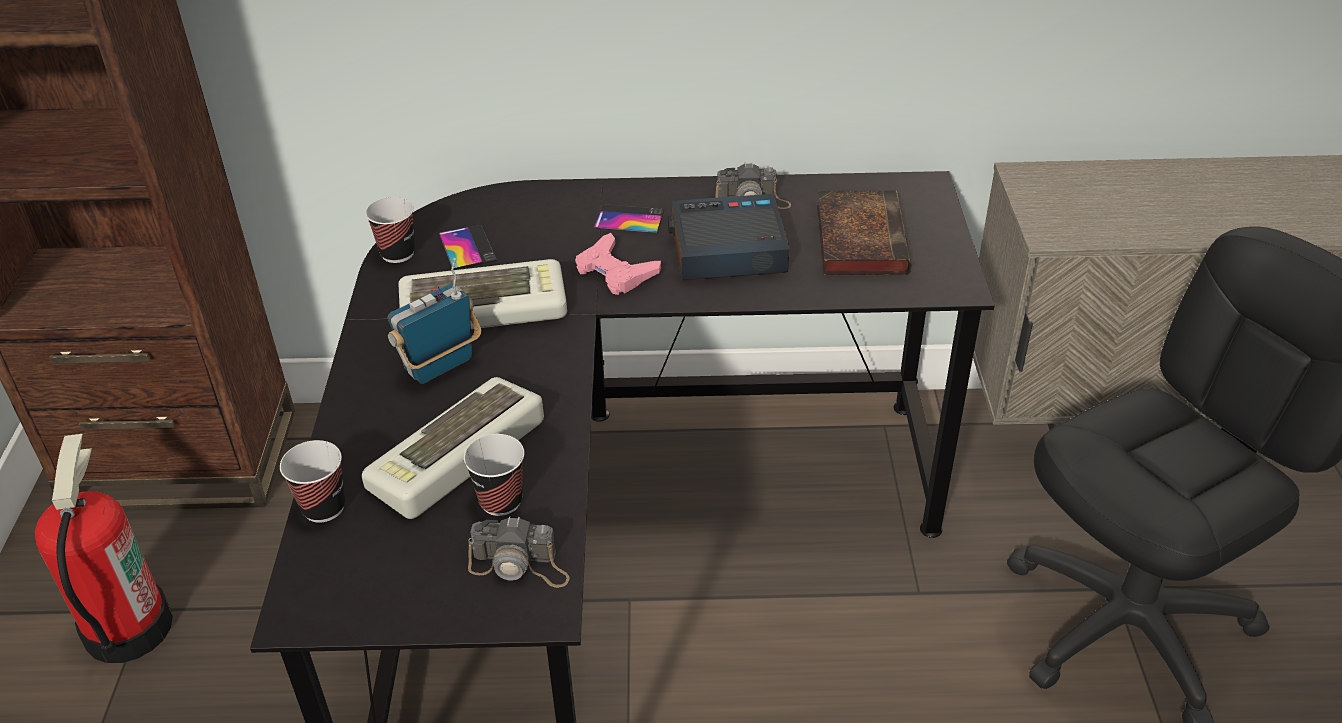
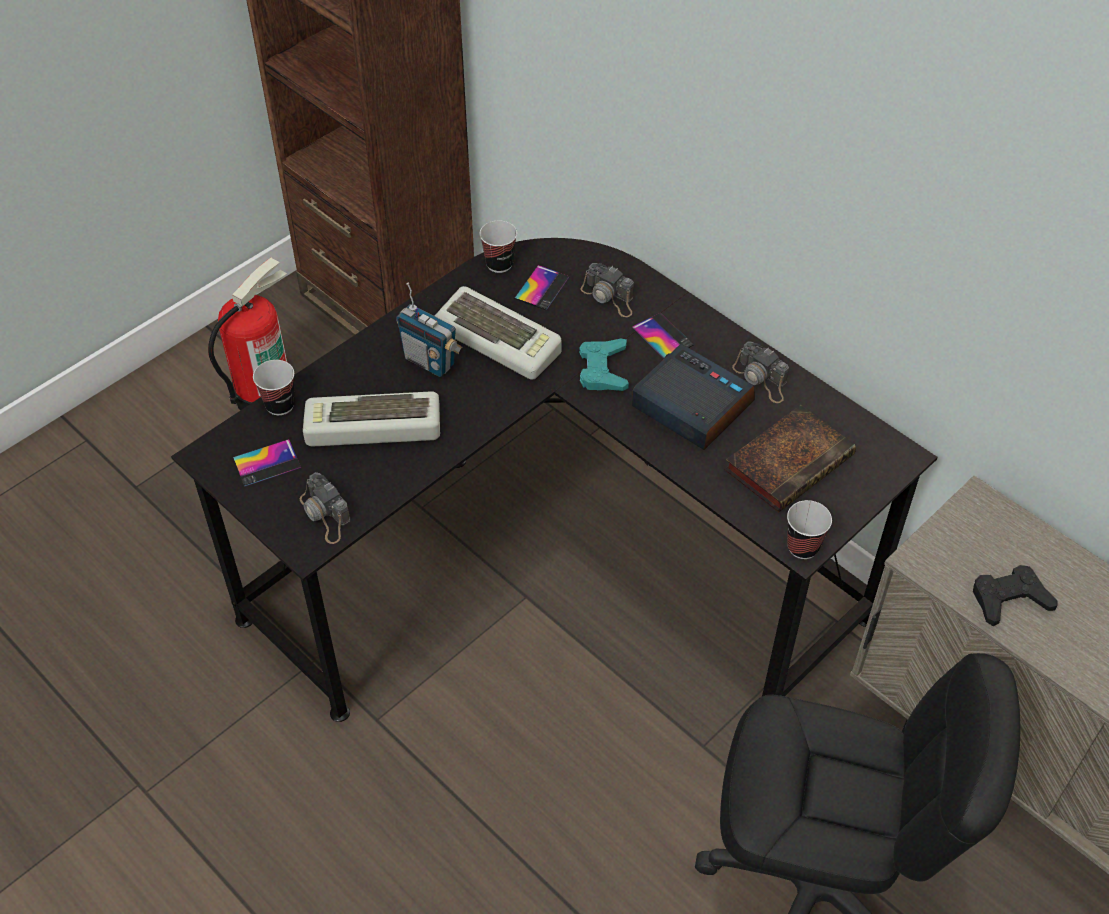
camera: 45 degrees right, 10 degrees up
radio [388,258,481,384] -> radio turned 150 degrees counterclockwise [396,282,462,377]
cup [464,434,524,516] -> cup moved to [787,500,832,559]
pink game controller [575,233,661,295] -> turquoise game controller [579,339,629,391]
none -> phone [233,439,301,487]
none -> camera [580,263,634,317]
none -> black game controller [973,565,1058,626]

